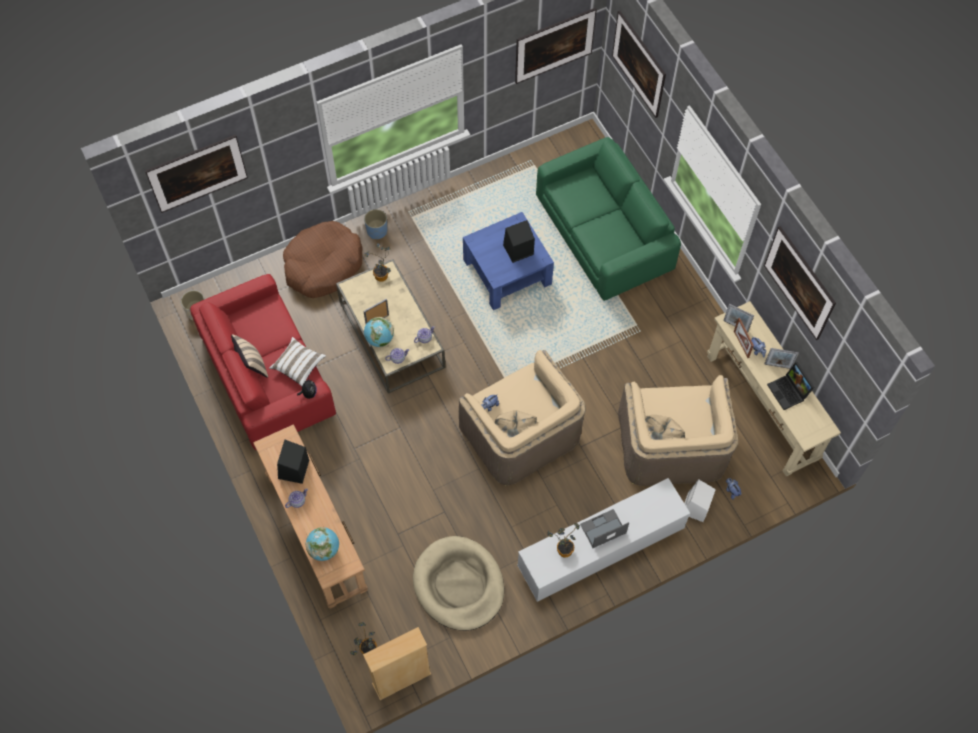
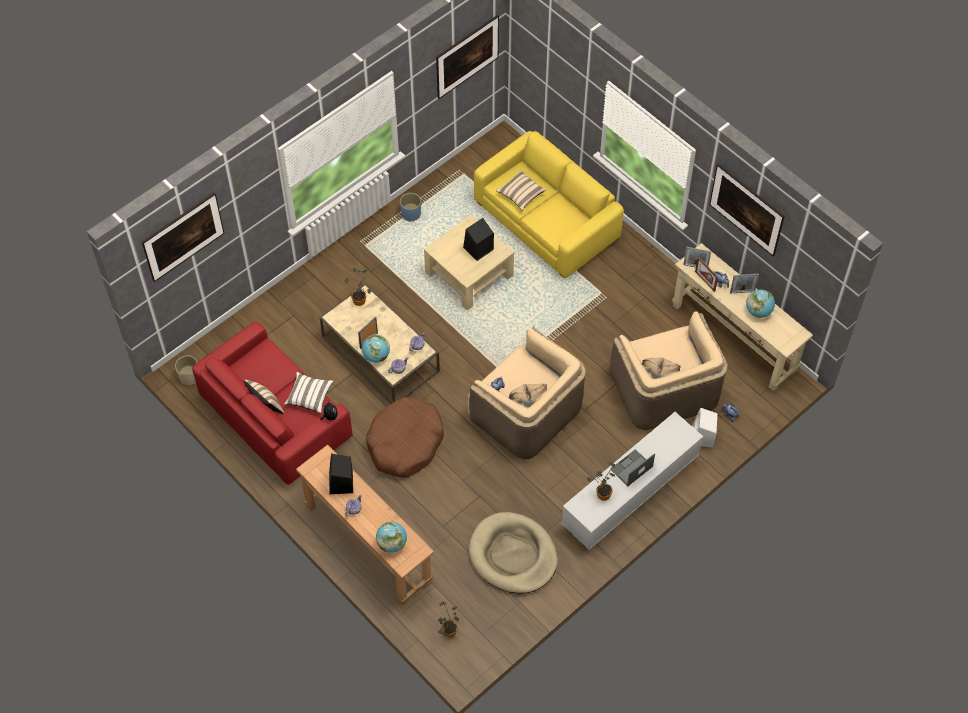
camera: 15 degrees left, 5 degrees down
brown dog bed [283,221,362,298] -> brown dog bed moved to [366,397,444,478]
beige bookcase [363,627,431,700] -> none
blue planter [364,209,387,239] -> blue planter moved to [400,193,421,222]
blue coffee table [463,212,554,310] -> beige coffee table [424,215,514,311]
green sofa [536,137,681,301] -> yellow sofa [474,131,624,278]
picture [612,11,666,118] -> none
laptop [767,362,815,410] -> globe [746,289,775,318]
none -> beige pillow [496,170,547,211]

